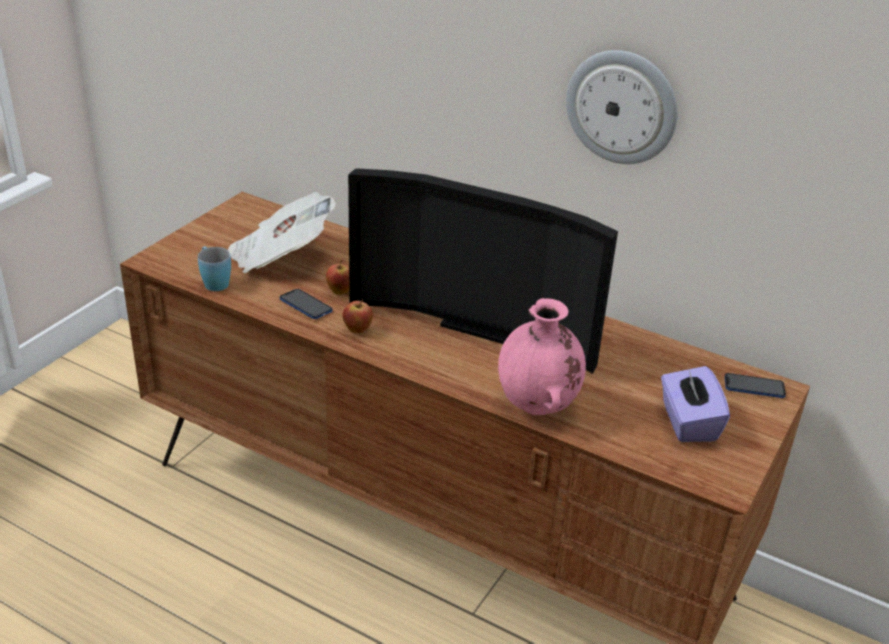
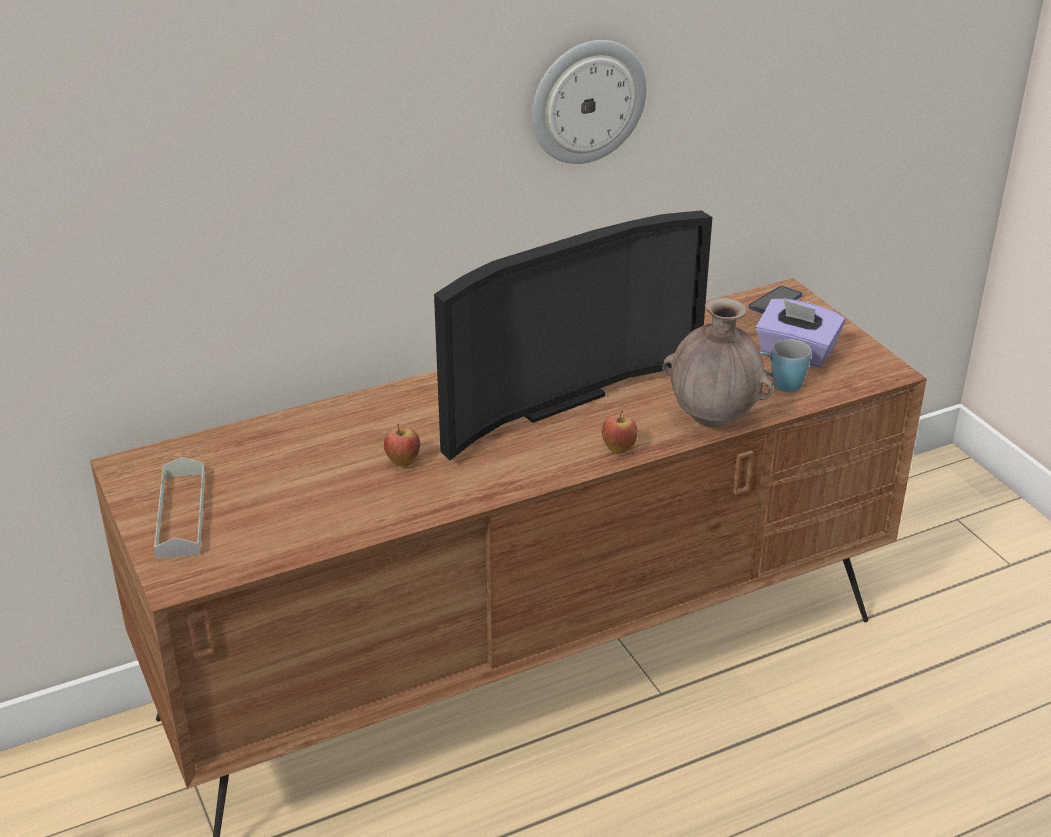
camera: 55 degrees left, 0 degrees up
blue mug [198,246,231,291] -> blue mug moved to [760,339,811,392]
newspaper [228,192,336,273] -> none
phone [280,289,332,319] -> none
apple [343,300,373,333] -> apple moved to [602,411,638,454]
pink vase [498,298,586,415] -> brown vase [662,298,773,427]
none -> grey tray [154,457,205,559]

